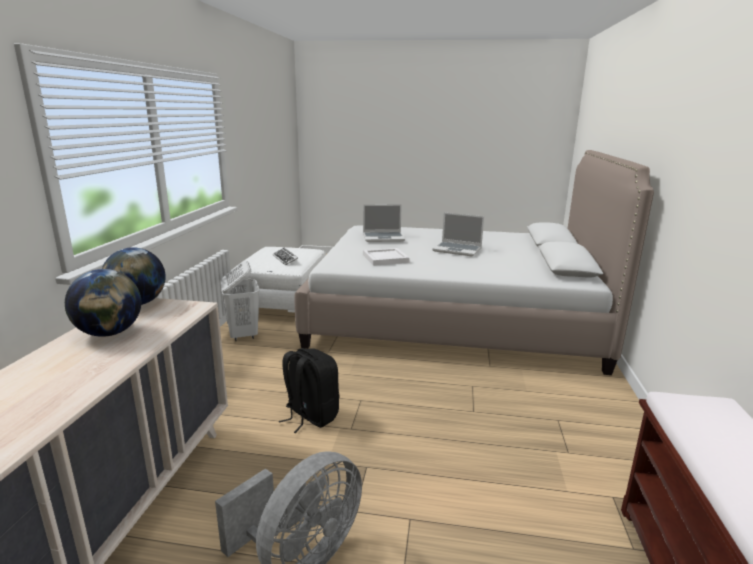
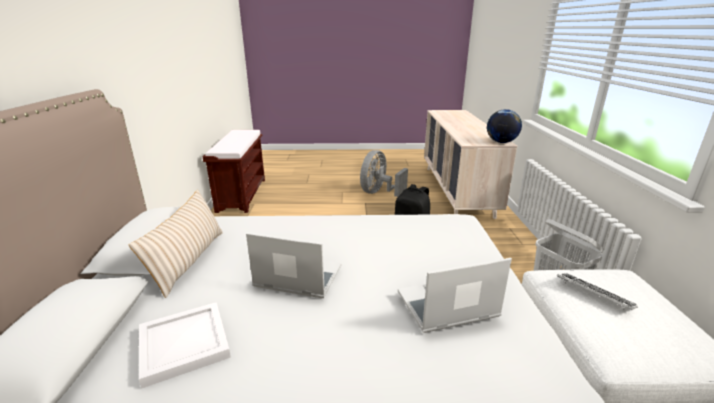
camera: 170 degrees right, 5 degrees up
globe [65,269,141,337] -> none
white tray [363,248,410,266] -> white tray moved to [139,302,231,388]
none -> beige pillow [129,190,223,298]

